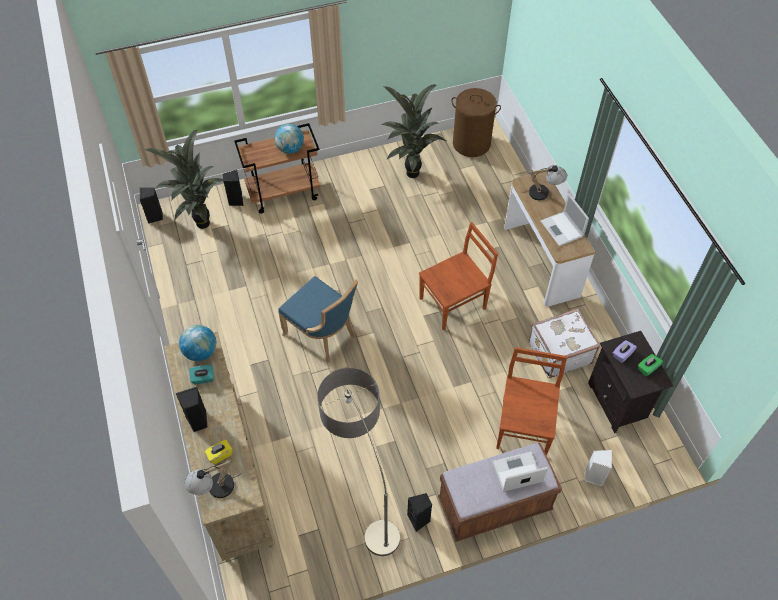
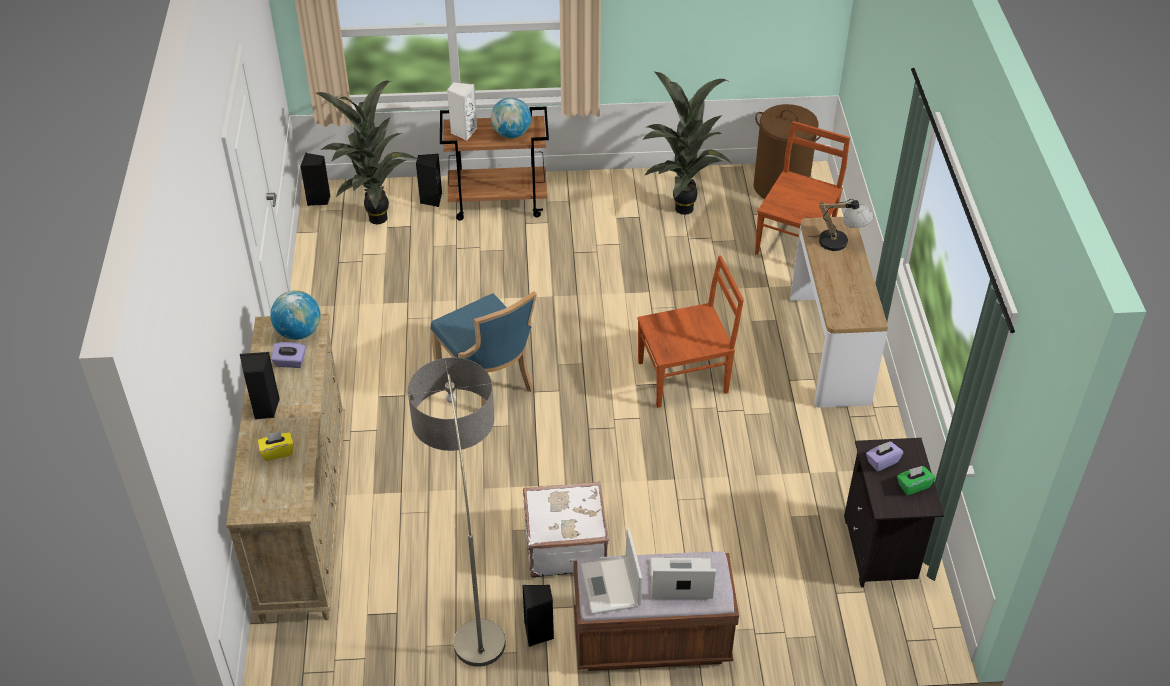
camera: 15 degrees right, 10 degrees down
table lamp [185,459,241,498] -> none
turquoise tissue box [189,365,214,384] -> purple tissue box [271,342,306,368]
brown chair [496,347,567,456] -> brown chair moved to [755,121,850,255]
white suitcase [529,309,600,378] -> white suitcase moved to [523,482,609,578]
laptop [540,193,589,246] -> laptop moved to [581,528,642,614]
white speaker [585,450,612,486] -> white speaker moved to [447,82,477,140]

